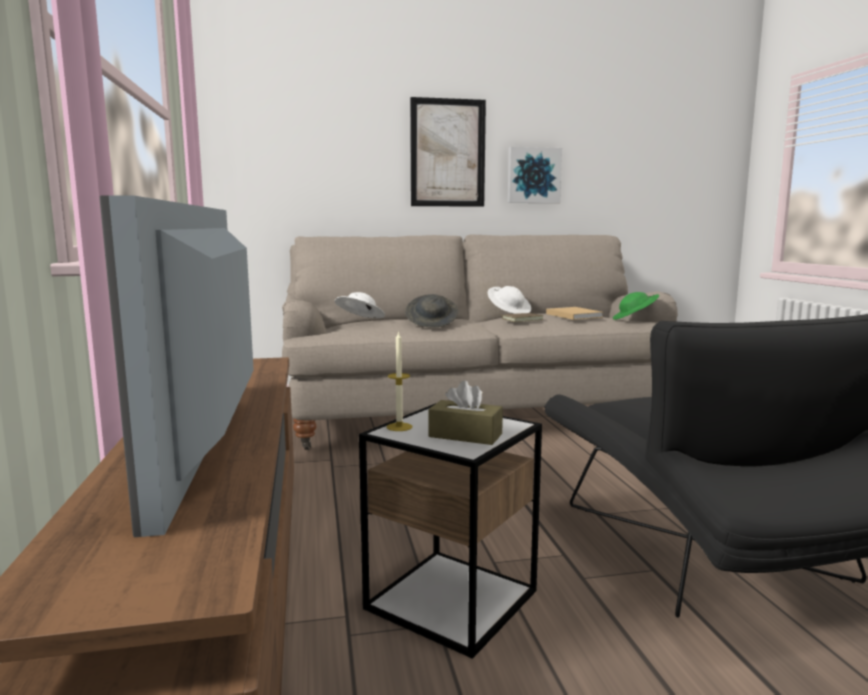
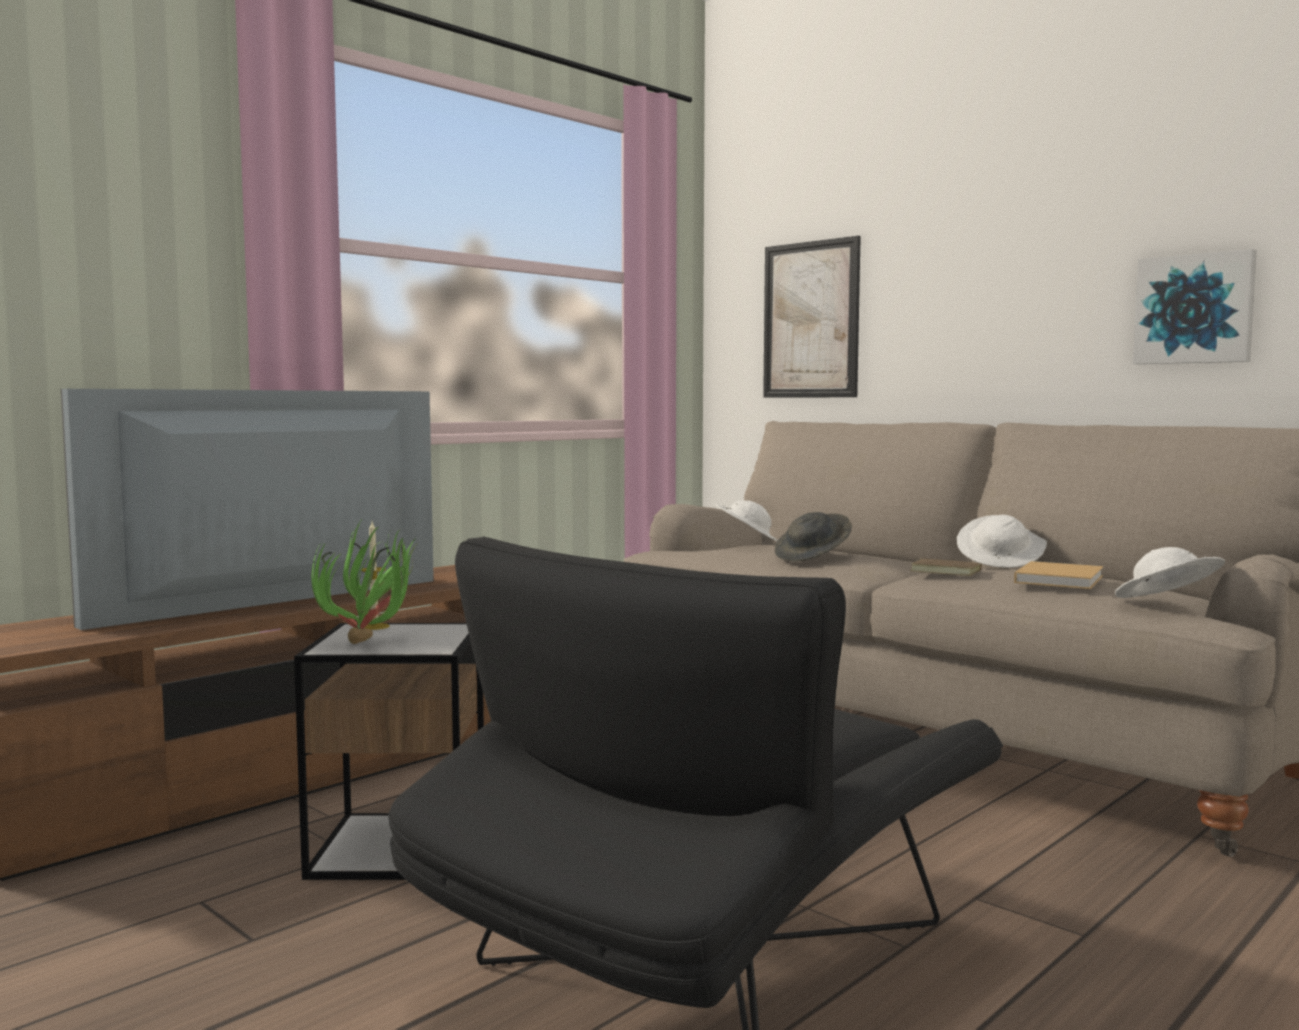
camera: 55 degrees right, 5 degrees down
picture [410,97,486,207] -> picture moved to [763,236,861,398]
brown tissue box [428,380,503,445] -> potted plant [312,521,416,644]
green hat [613,292,659,320] -> white hat [1115,547,1225,598]

